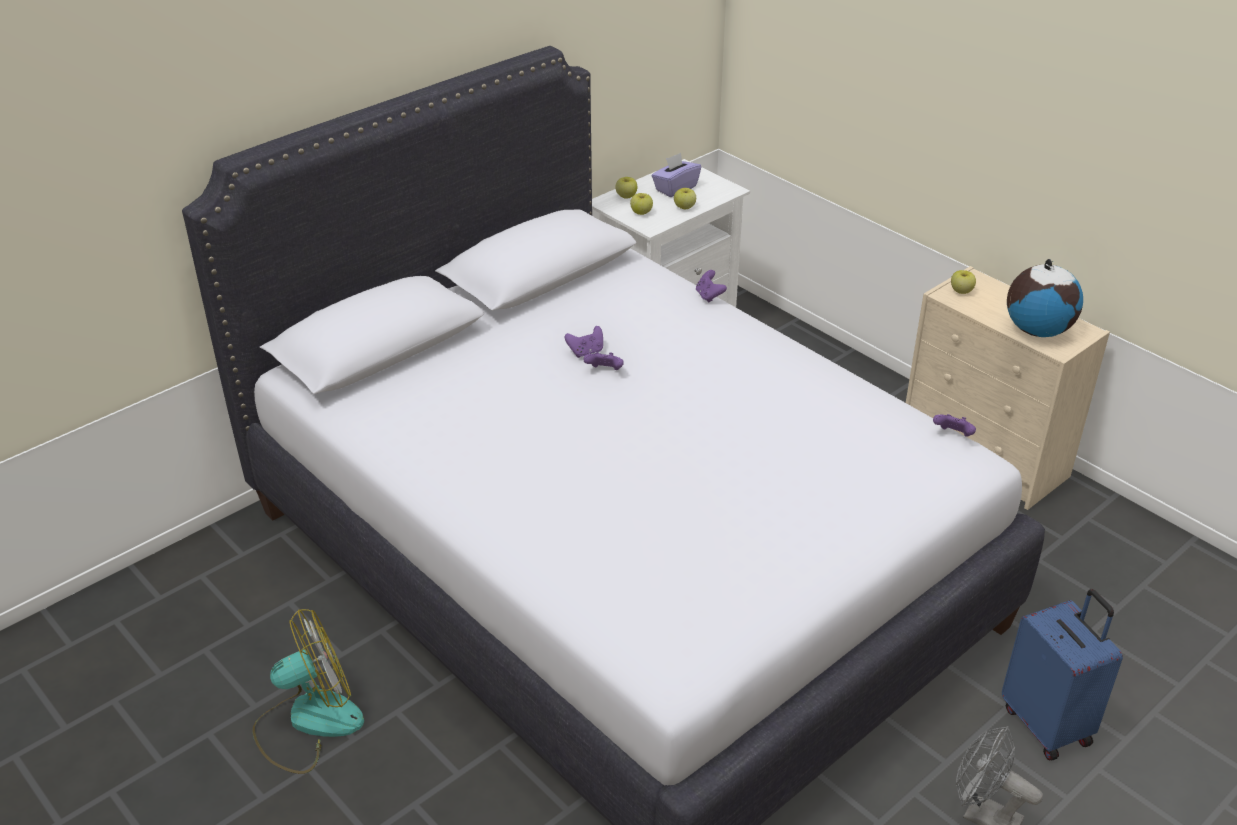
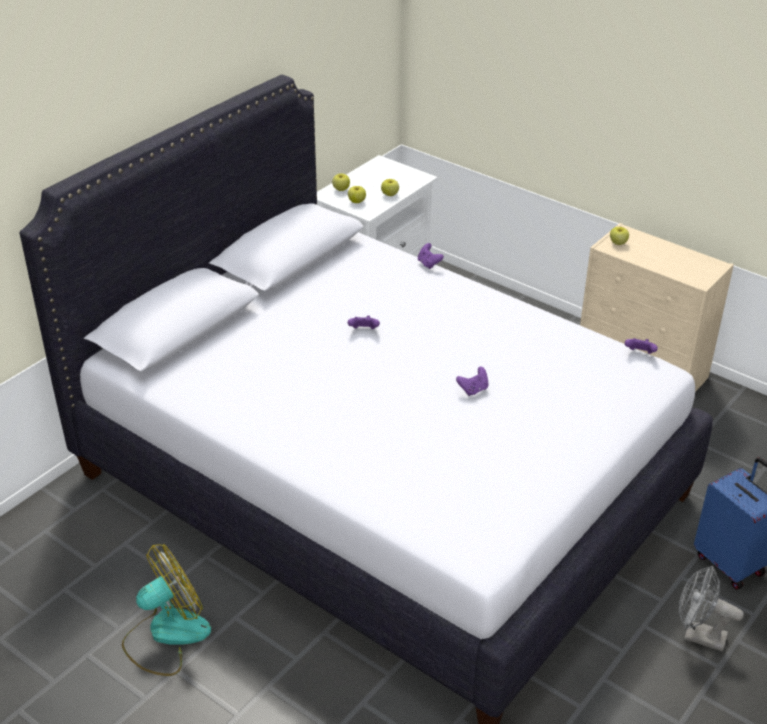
camera: 10 degrees left, 0 degrees up
purple game controller [565,326,603,358] -> purple game controller moved to [456,366,489,396]
purple tissue box [651,153,701,197] -> none
globe [1007,259,1083,337] -> none

